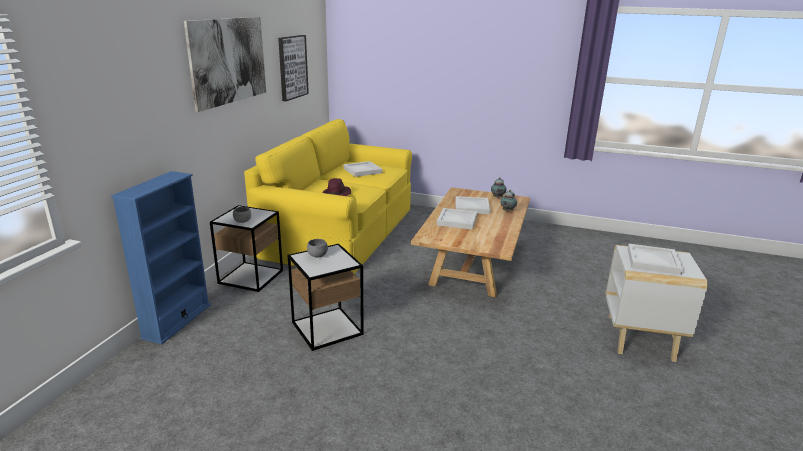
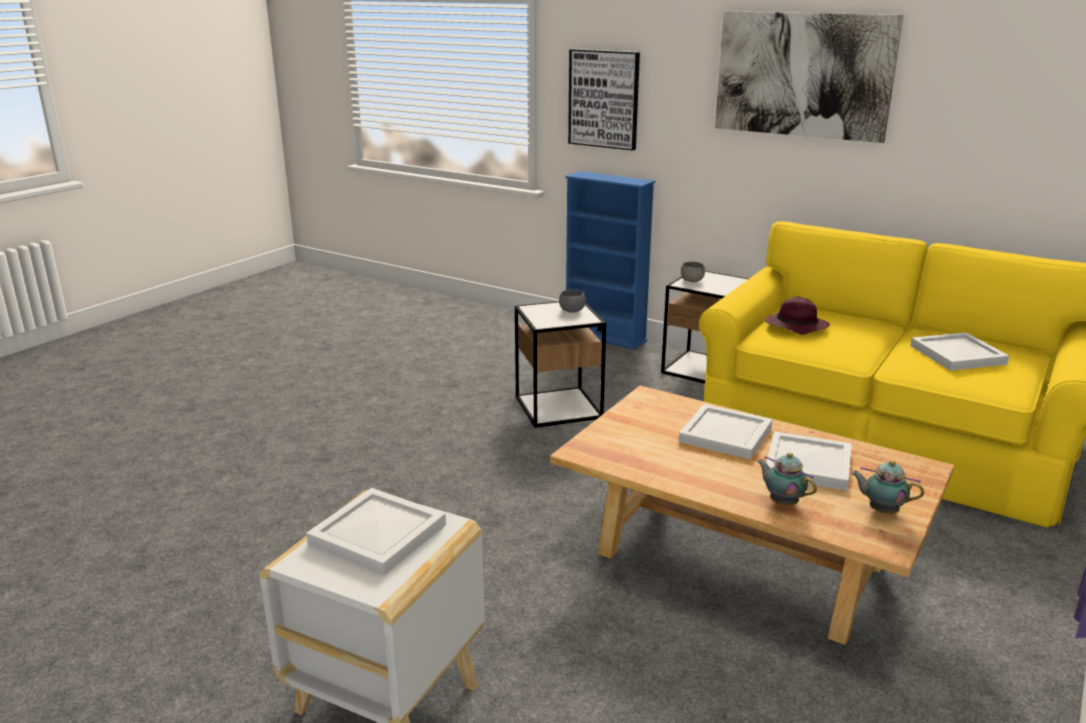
camera: 105 degrees right, 0 degrees up
picture [278,35,309,101] -> picture moved to [568,49,640,151]

